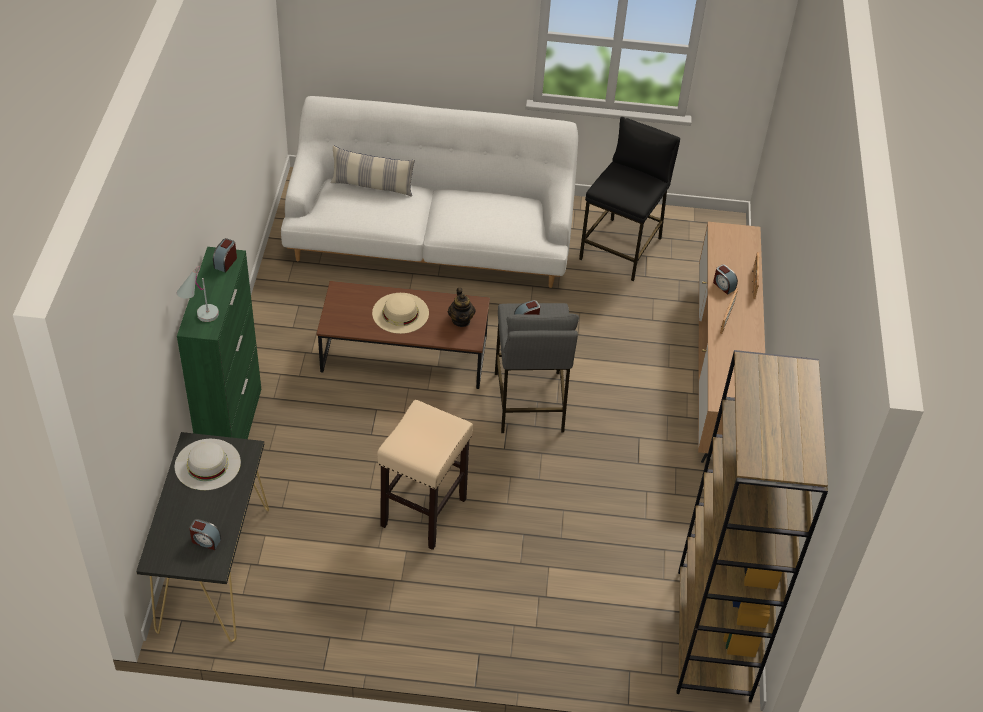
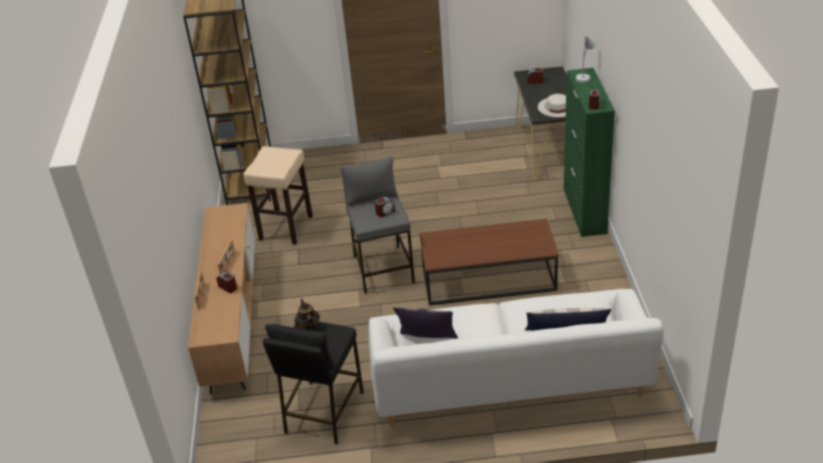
camera: 175 degrees right, 10 degrees down
beige hat [372,293,429,334] -> none
beige stool [377,400,473,550] -> beige stool moved to [243,146,313,245]
teapot [448,288,476,327] -> teapot moved to [295,299,320,331]
none -> pillow [393,307,458,339]

